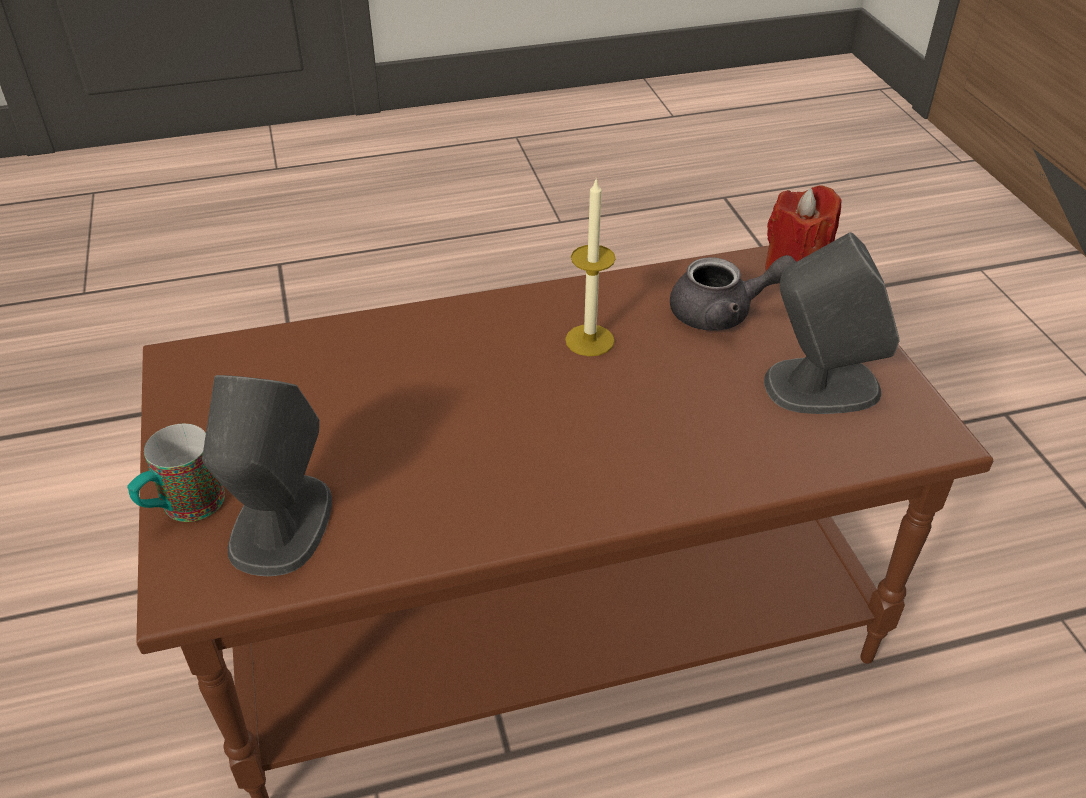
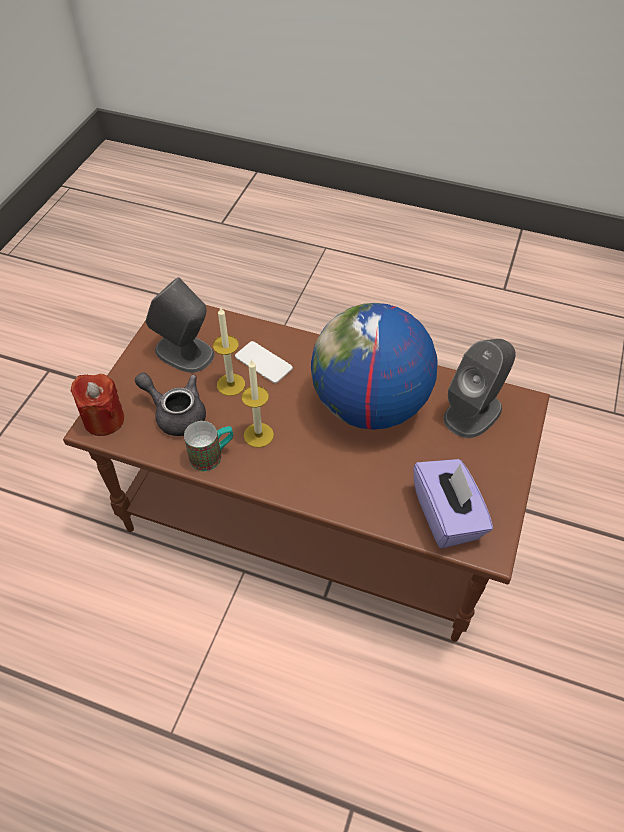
camera: 145 degrees left, 10 degrees up
mug [127,424,225,522] -> mug moved to [184,421,233,471]
none -> candle [213,306,245,396]
none -> phone [235,341,293,383]
none -> globe [311,303,438,430]
none -> purple tissue box [413,459,493,549]

